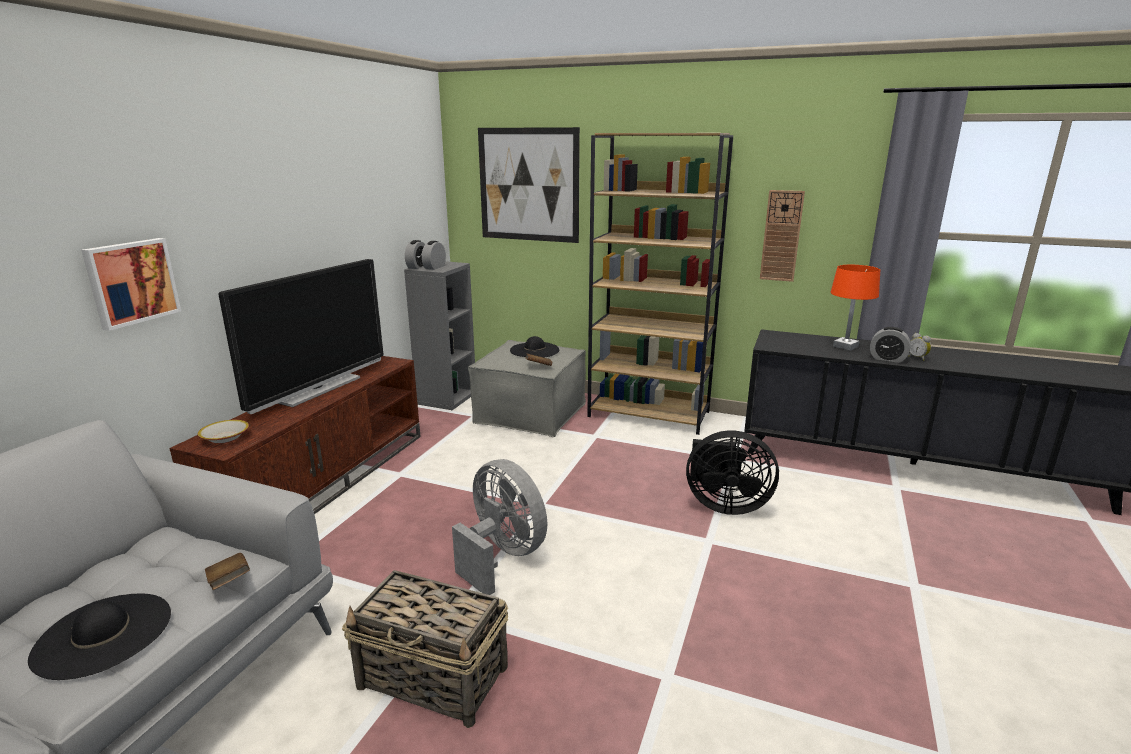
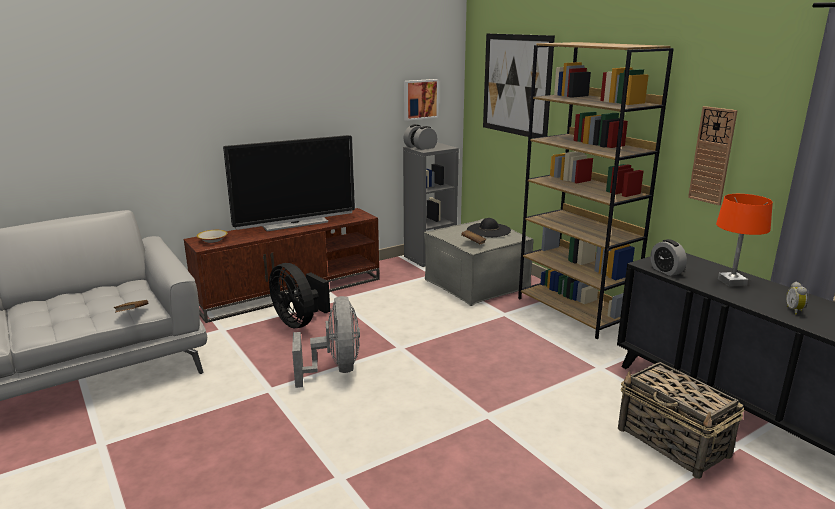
camera: 35 degrees right, 0 degrees up
black hat [28,593,171,680] -> none
picture [81,238,181,331] -> picture moved to [404,79,439,121]
basket [342,570,508,728] -> basket moved to [618,362,744,479]
black fan [686,430,779,515] -> black fan moved to [269,263,330,328]
alarm clock [870,327,911,363] -> alarm clock moved to [651,239,687,276]

